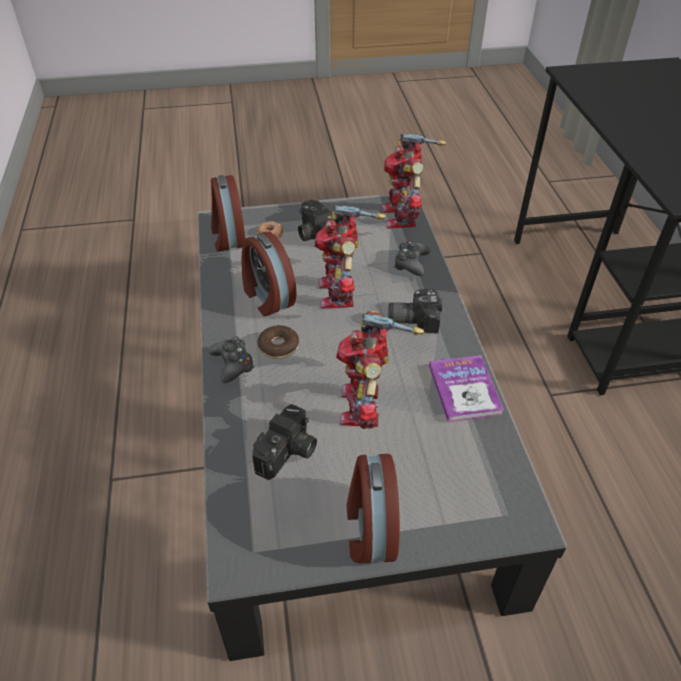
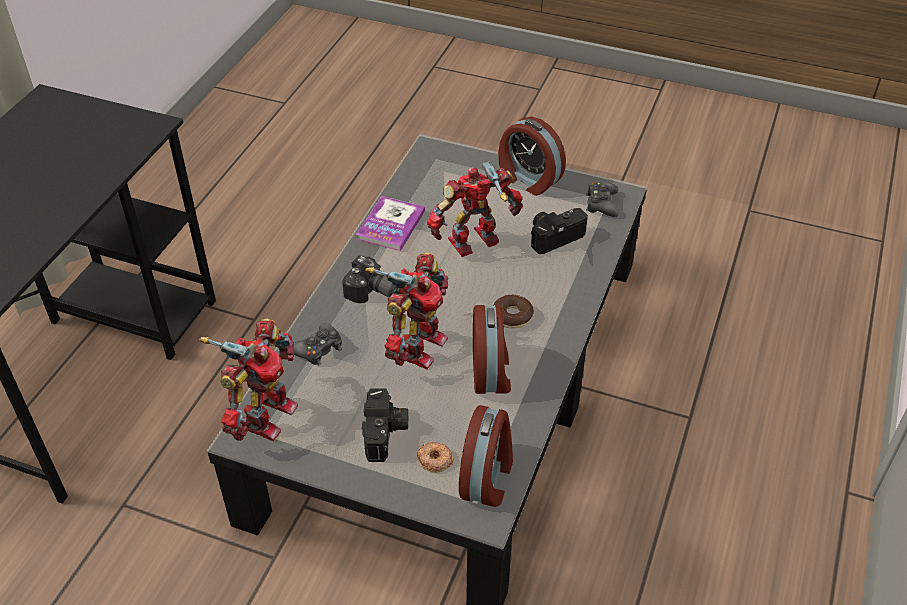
camera: 150 degrees left, 0 degrees up
black game controller [209,336,255,383] -> black game controller moved to [586,182,619,217]
toy robot [336,311,424,429] -> toy robot turned 150 degrees counterclockwise [427,161,523,257]
alarm clock [347,454,400,564] -> alarm clock turned 105 degrees clockwise [498,116,566,196]

